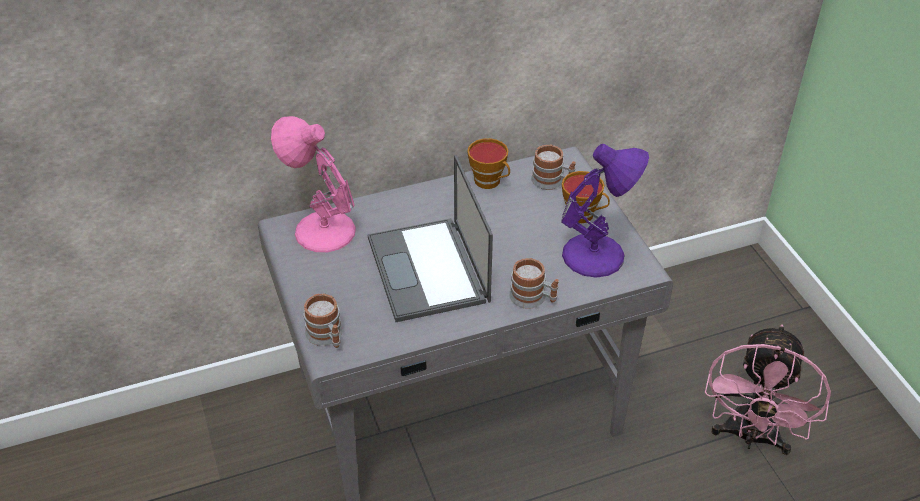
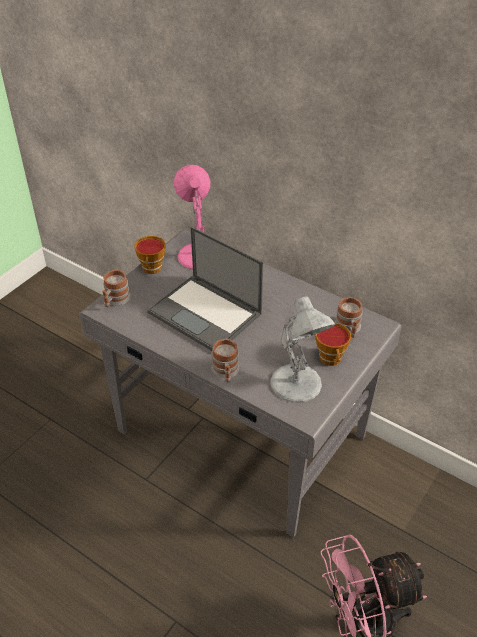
camera: 55 degrees right, 0 degrees up
laptop [368,154,493,322] -> laptop turned 90 degrees counterclockwise [148,226,263,351]
cup [467,138,510,189] -> cup moved to [134,236,166,274]
purple table lamp [561,144,649,278] -> white table lamp [270,296,335,403]

